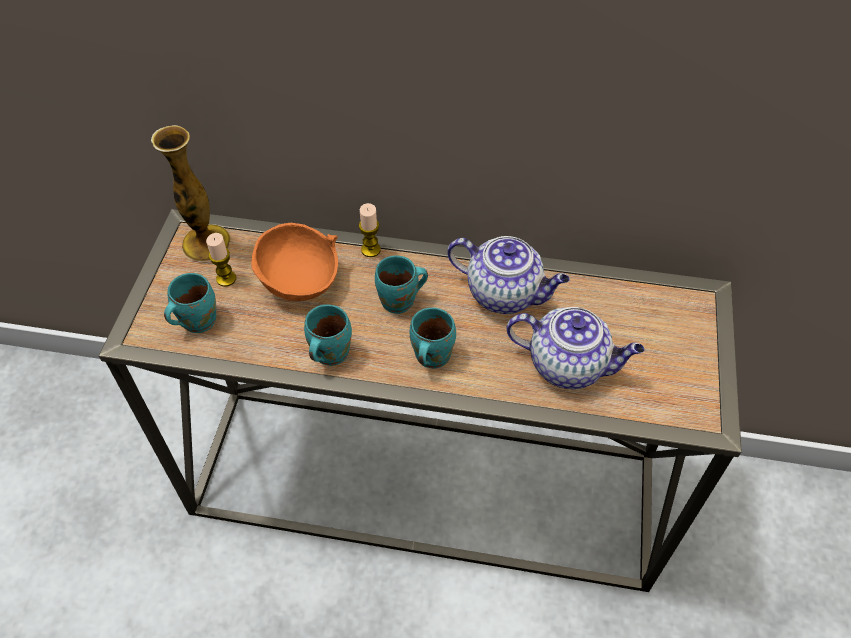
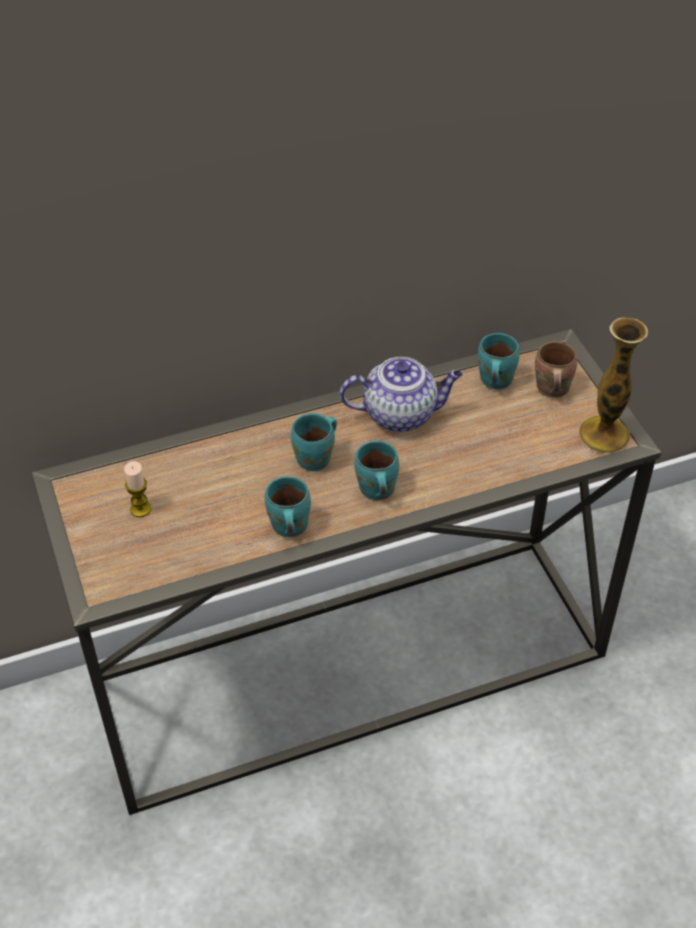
camera: 30 degrees left, 5 degrees down
vase [151,125,230,262] -> vase moved to [579,318,648,453]
turquoise mug [164,273,216,333] -> turquoise mug moved to [478,333,520,390]
orange bowl [251,223,338,301] -> none
candle [359,203,381,257] -> none
teapot [506,307,644,389] -> none
none -> brown mug [535,341,577,398]

